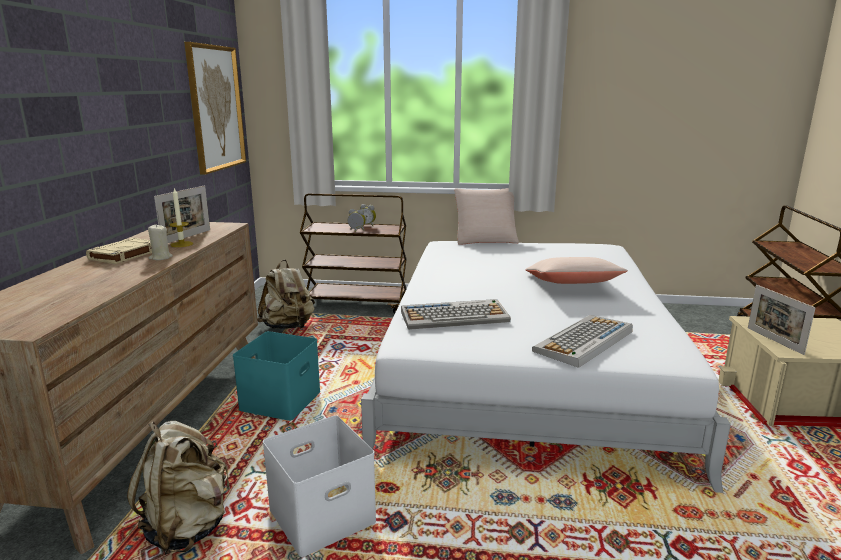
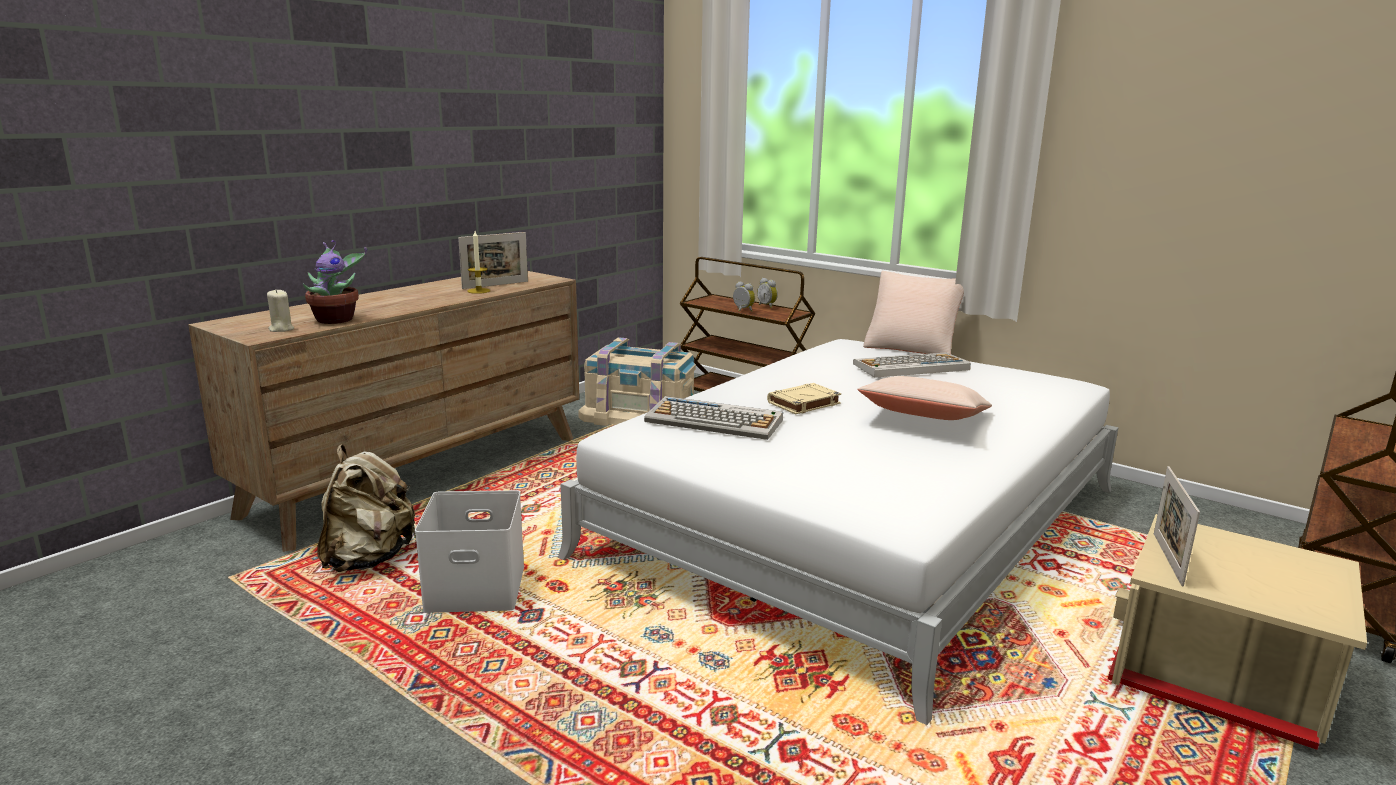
camera: 30 degrees right, 0 degrees up
beige book [86,238,152,264] -> beige book moved to [767,383,841,415]
beige candle [148,224,173,260] -> beige candle moved to [267,289,294,332]
picture [184,42,246,175] -> none
turquoise storage box [233,331,320,421] -> none
beige backpack [258,260,315,329] -> beige storage box [579,337,696,426]
keyboard [532,315,633,368] -> keyboard moved to [853,353,971,378]
none -> potted plant [302,240,367,324]

